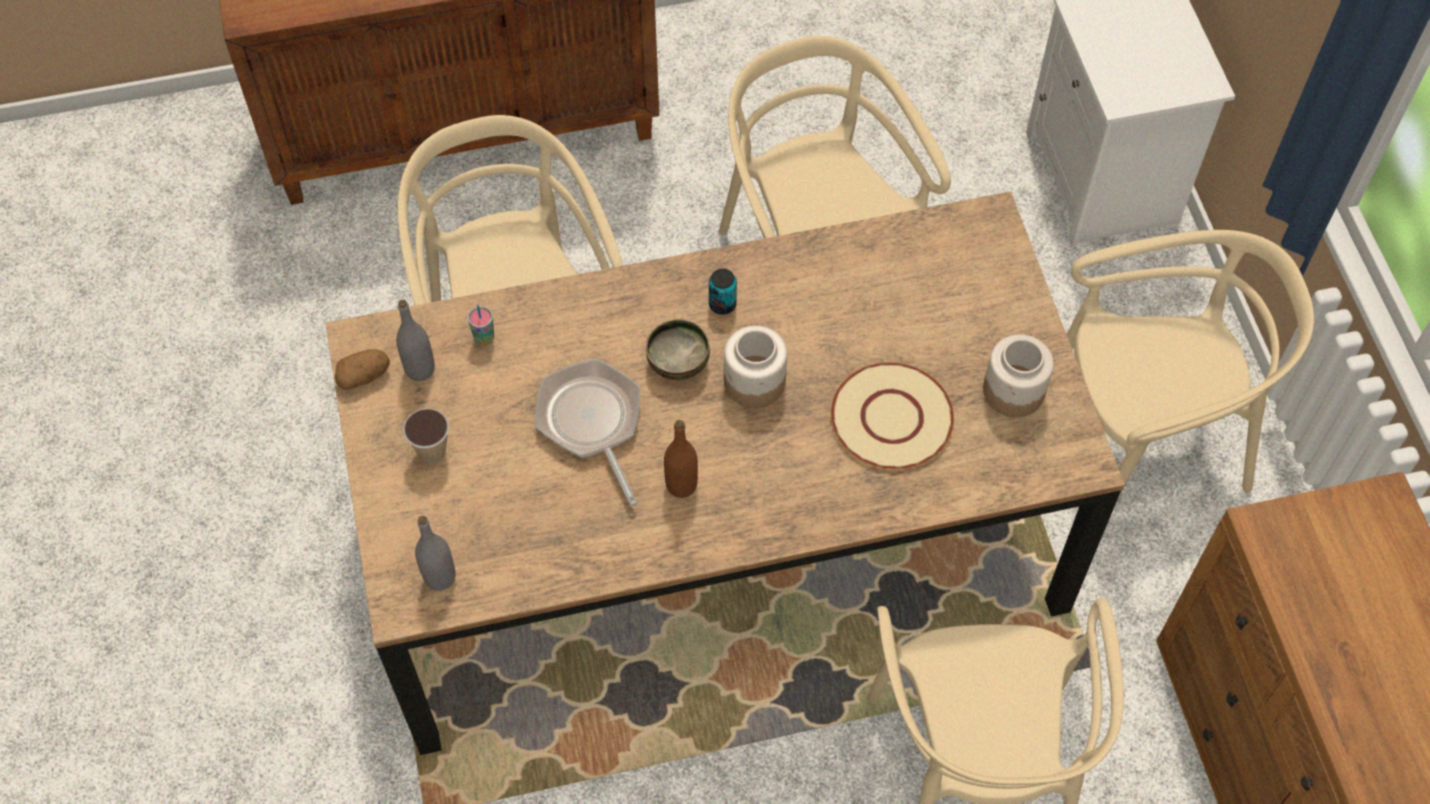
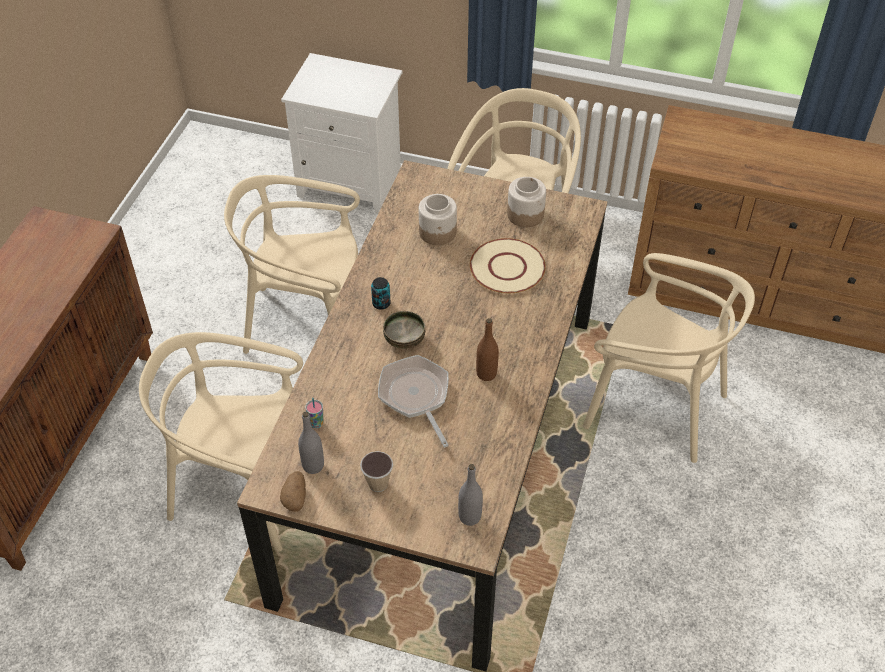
camera: 60 degrees left, 10 degrees down
frying pan [535,358,640,506] -> frying pan turned 60 degrees clockwise [378,355,449,447]
jar [724,325,787,408] -> jar moved to [419,194,457,245]

